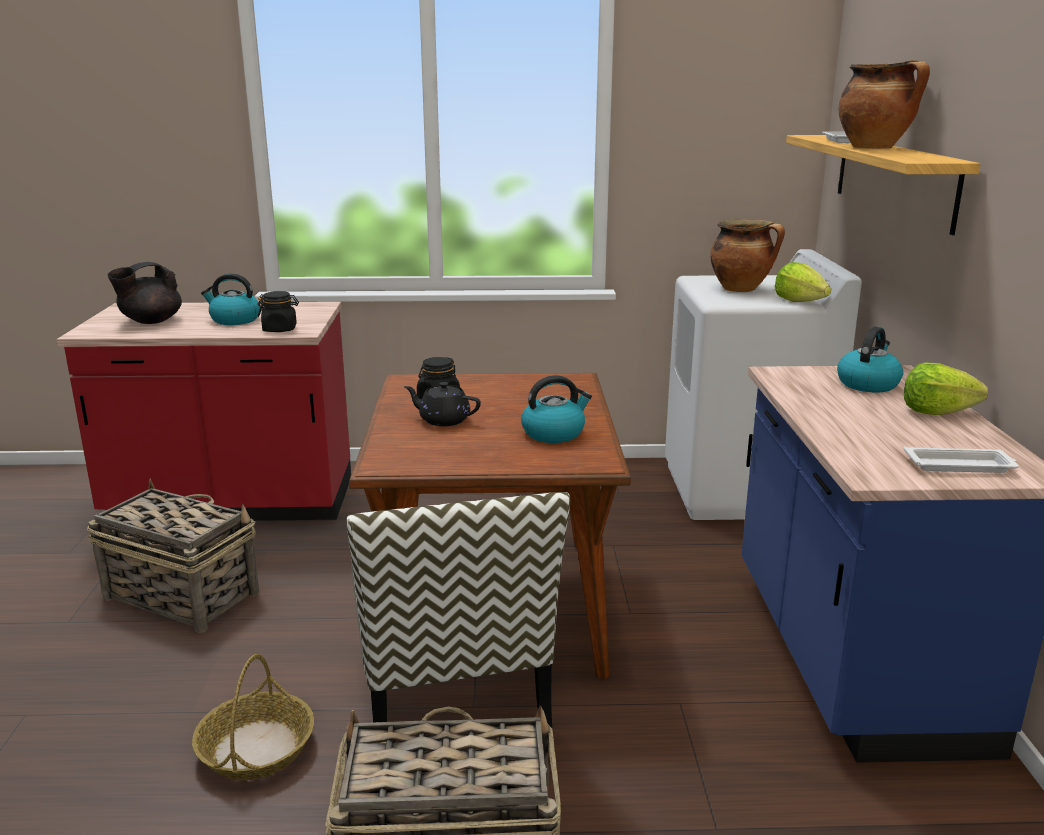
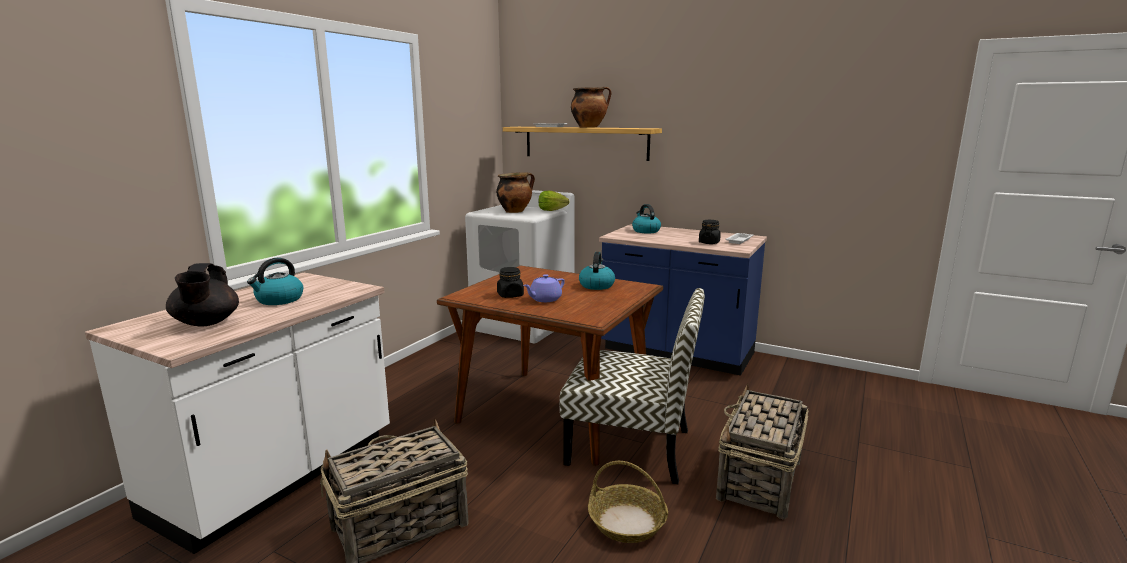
camera: 60 degrees left, 5 degrees down
red counter [56,302,351,521] -> white counter [85,273,390,554]
black jar [258,291,299,332] -> black jar moved to [699,220,721,244]
black teapot [404,382,481,426] -> purple teapot [524,274,565,302]
lettuce [904,362,988,415] -> none

